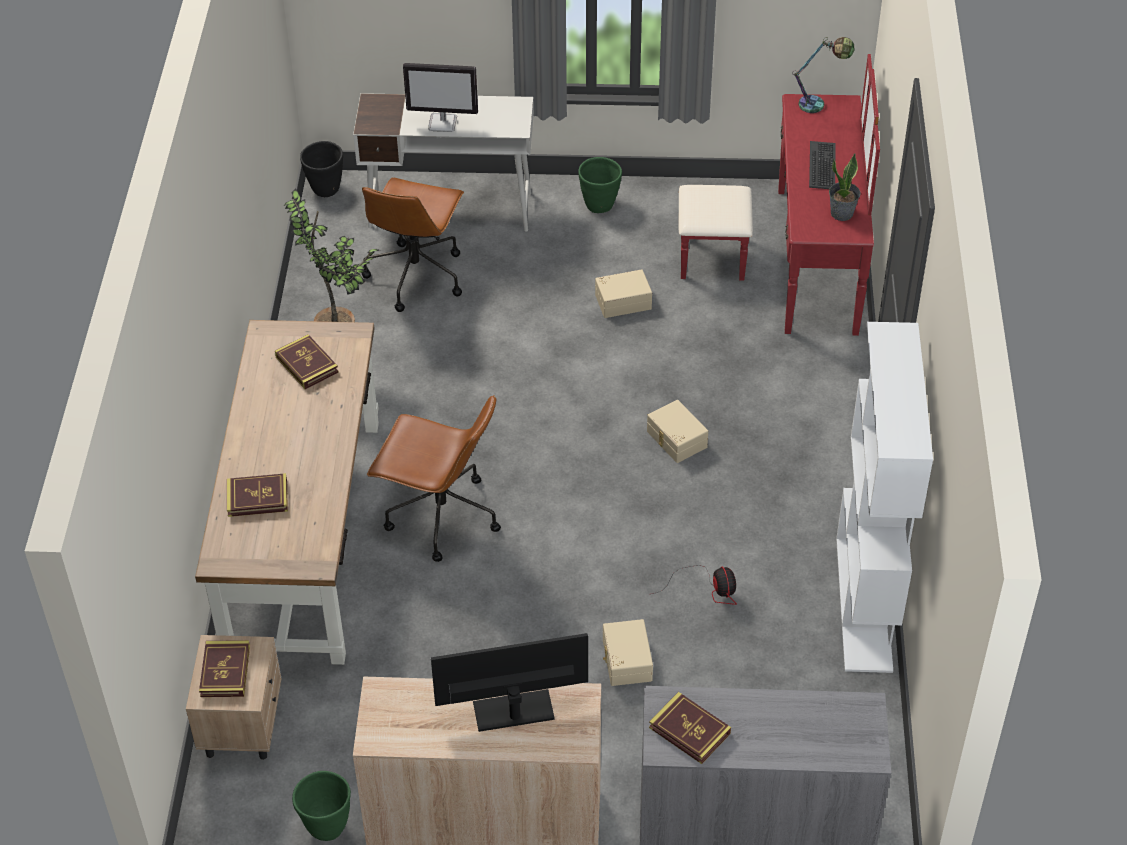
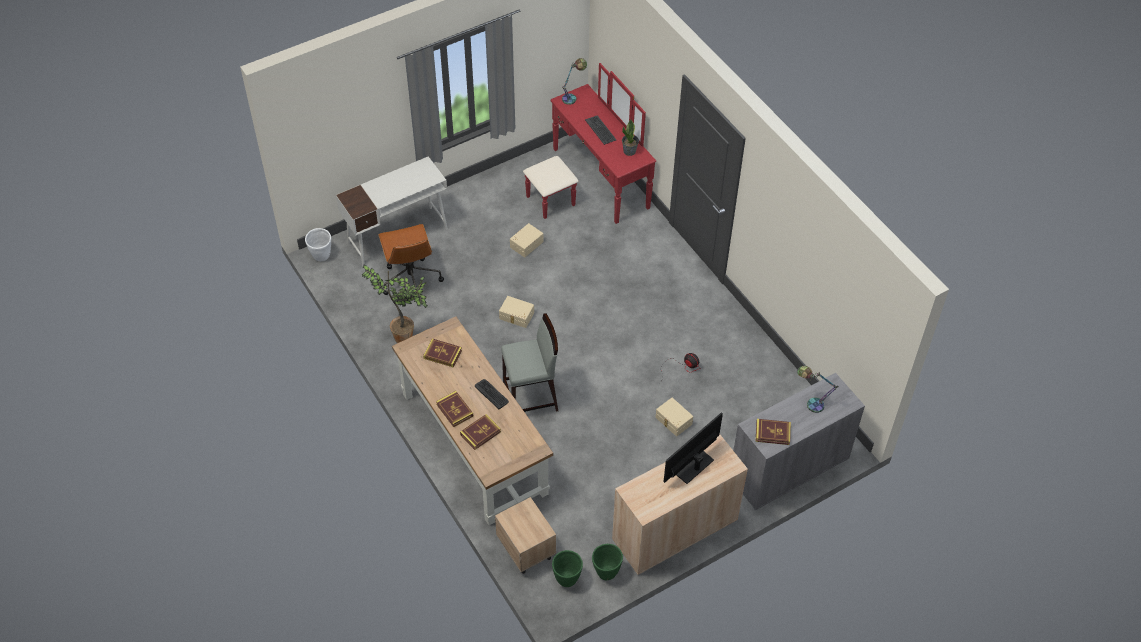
camera: 35 degrees left, 5 degrees up
book [199,640,250,697] -> book moved to [436,391,473,427]
black planter [300,141,343,197] -> white planter [305,228,331,261]
brown office chair [367,395,501,562] -> grey stool [501,313,558,412]
monitor [403,63,478,132] -> none
green planter [578,157,622,213] -> green planter moved to [552,550,583,587]
beige storage box [647,400,708,463] -> beige storage box moved to [499,296,534,328]
white bookcase [836,322,933,673] -> none
none -> keyboard [475,379,509,409]
none -> table lamp [797,366,838,413]

